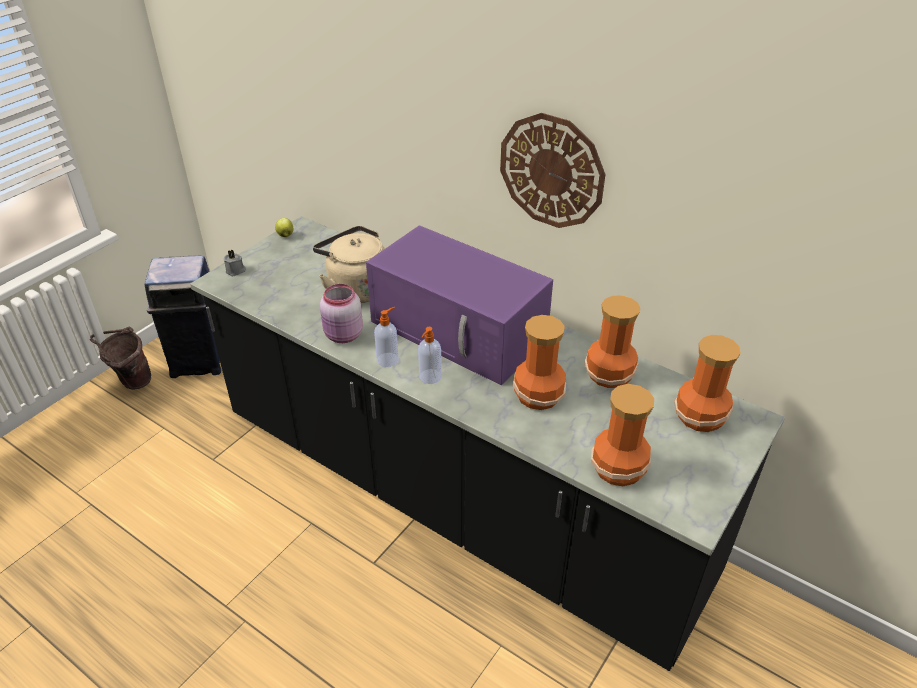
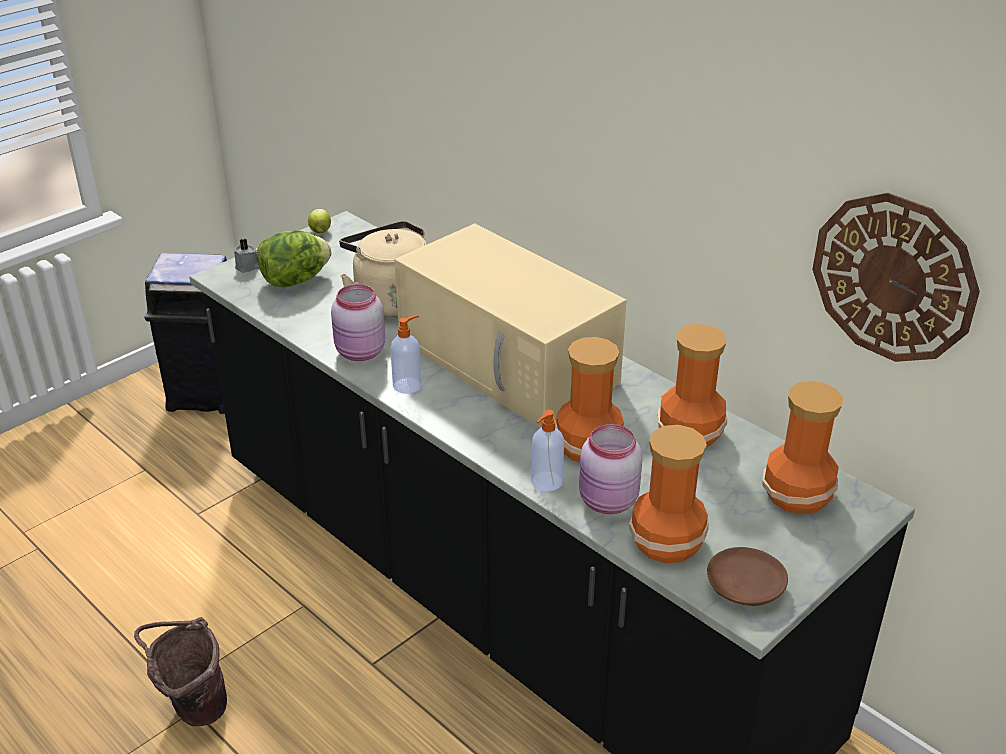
camera: 10 degrees right, 5 degrees down
brown bucket [90,327,151,390] -> brown bucket moved to [134,617,227,727]
purple microwave [366,225,553,385] -> beige microwave [394,224,627,428]
soap dispenser [418,327,442,384] -> soap dispenser moved to [531,410,564,492]
wall clock [500,113,606,228] -> wall clock moved to [812,193,980,362]
none -> lettuce [257,230,331,287]
none -> pink jar [579,424,643,514]
none -> brown plate [707,547,788,606]

